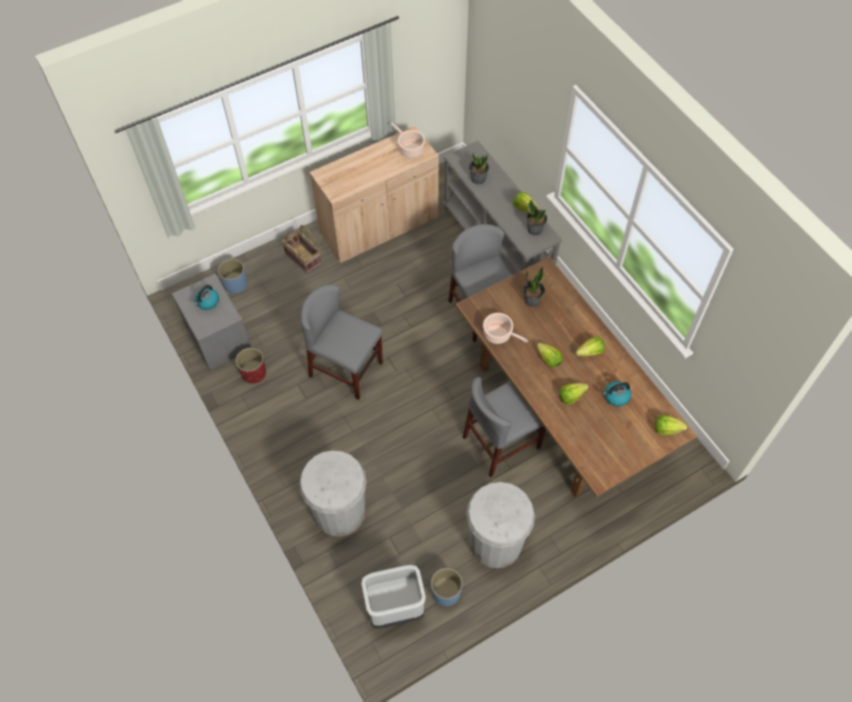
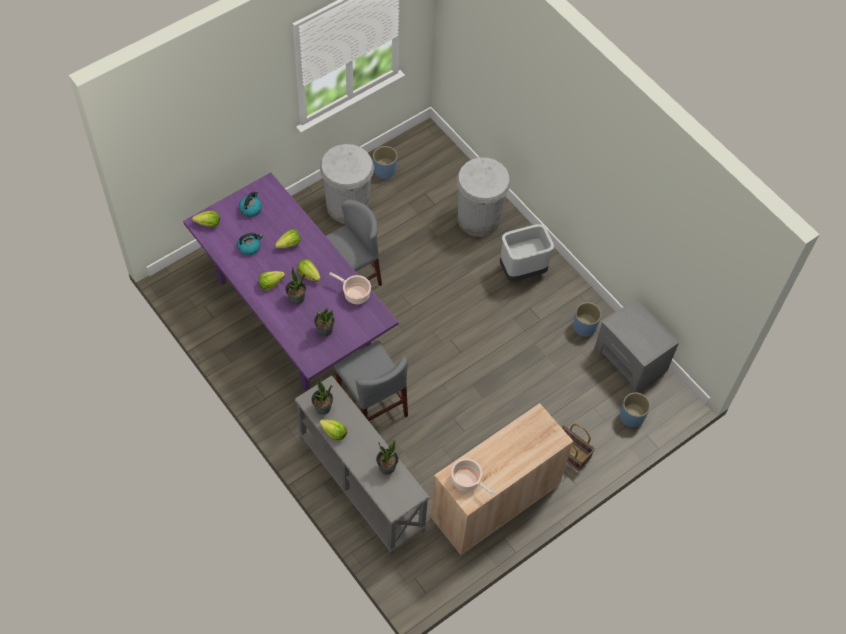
camera: 170 degrees right, 0 degrees up
kettle [194,285,219,310] -> kettle moved to [239,190,262,217]
red planter [236,348,266,384] -> blue planter [573,302,601,337]
grey chair [301,284,383,400] -> none
grey trash can [361,565,426,629] -> grey trash can moved to [500,224,554,281]
brown dining table [456,257,697,498] -> purple dining table [183,172,399,392]
none -> potted plant [285,266,306,305]

